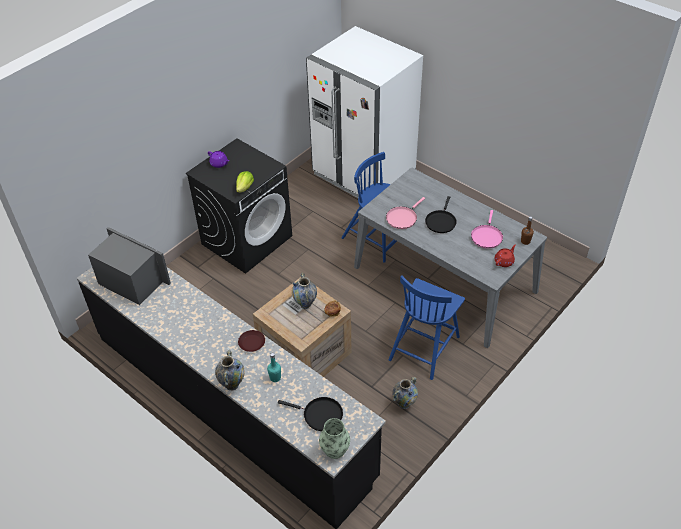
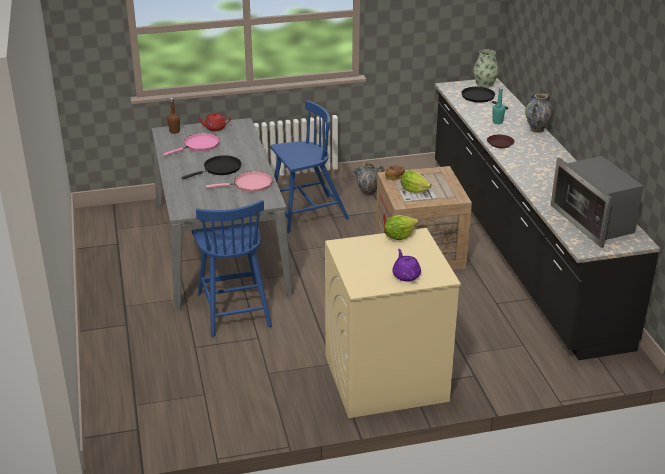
camera: 145 degrees left, 15 degrees down
black washing machine [186,139,292,273] -> beige washing machine [325,228,461,418]
vase [292,273,317,309] -> lettuce [401,170,432,193]
white fridge [306,26,423,198] -> none

